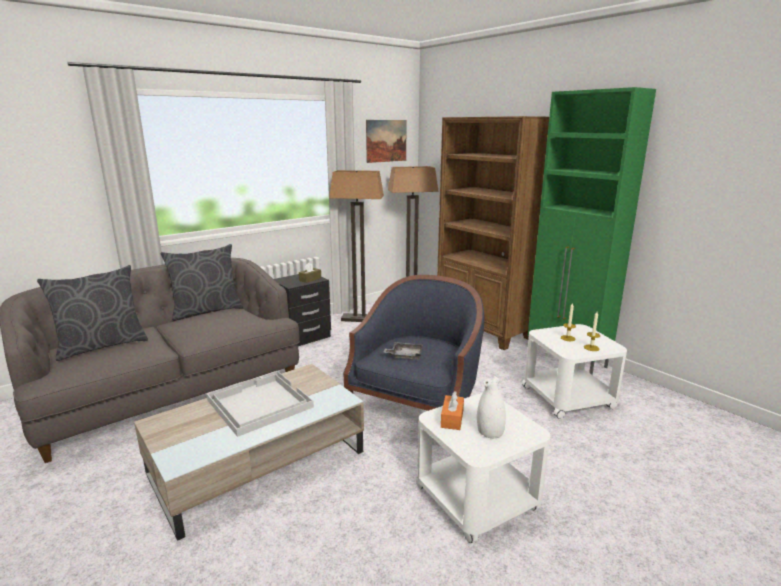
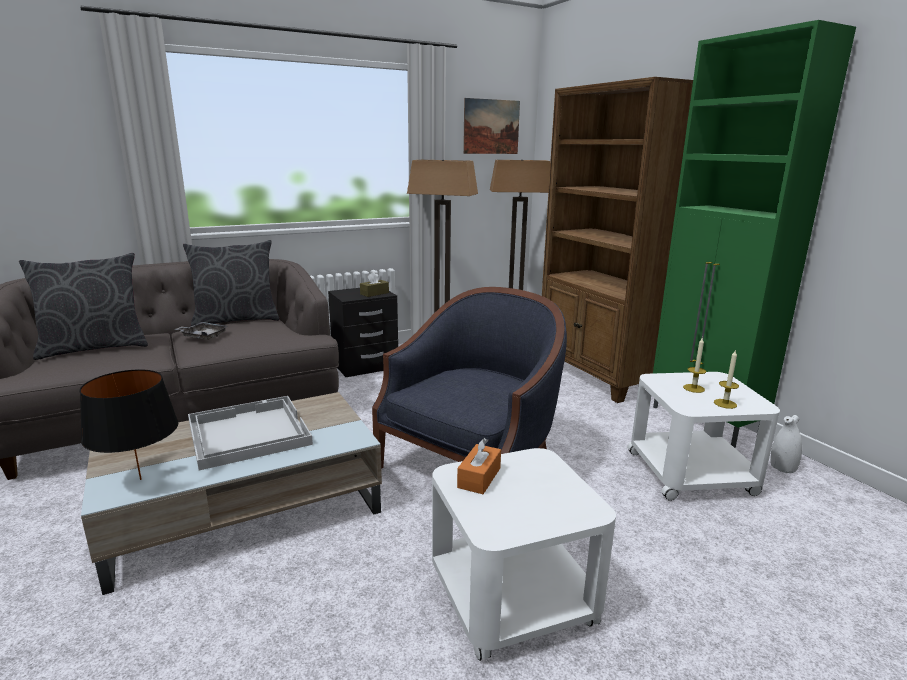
camera: 10 degrees right, 0 degrees up
grey tray [384,342,423,360] -> grey tray moved to [175,322,228,340]
white vase [477,376,506,438] -> white vase moved to [771,415,802,473]
none -> black table lamp [80,369,178,480]

